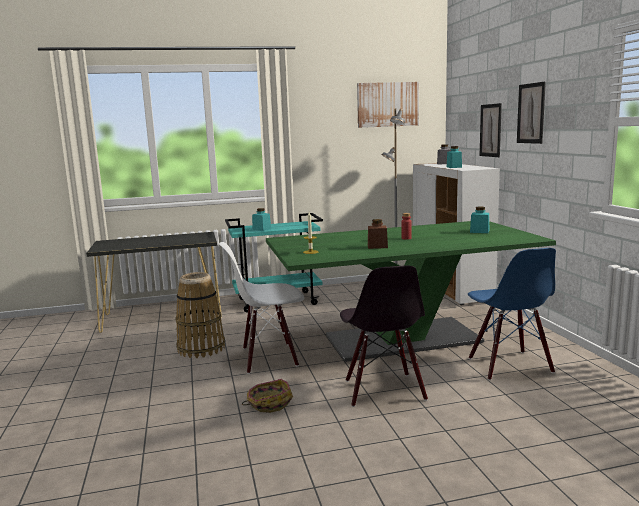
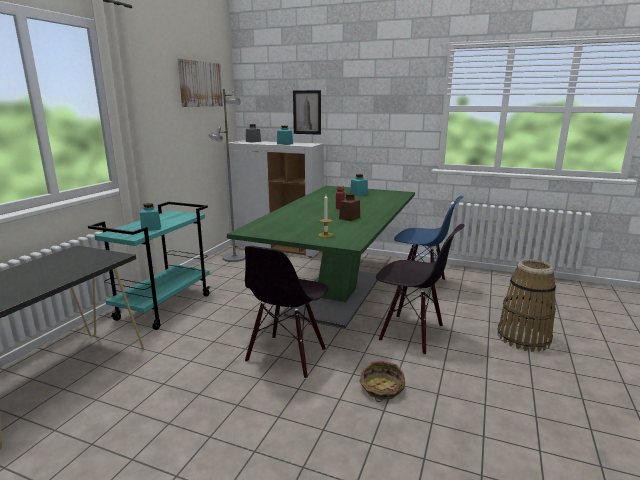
camera: 55 degrees left, 5 degrees up
basket [175,272,225,358] -> basket moved to [498,259,556,352]
white chair [219,242,304,374] -> black chair [245,246,329,379]
picture [517,82,546,144] -> none

